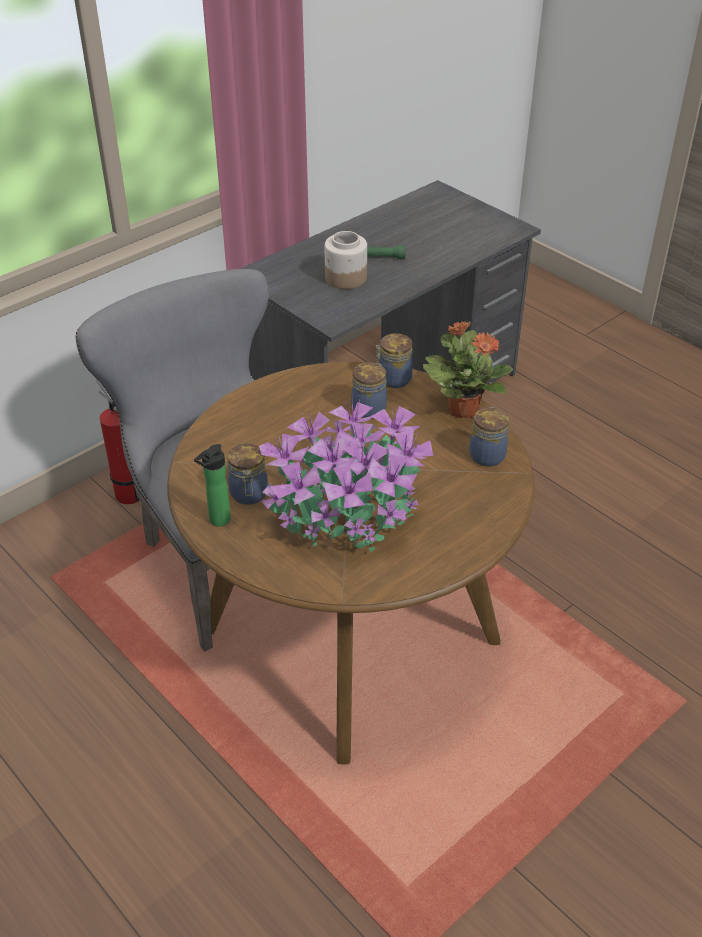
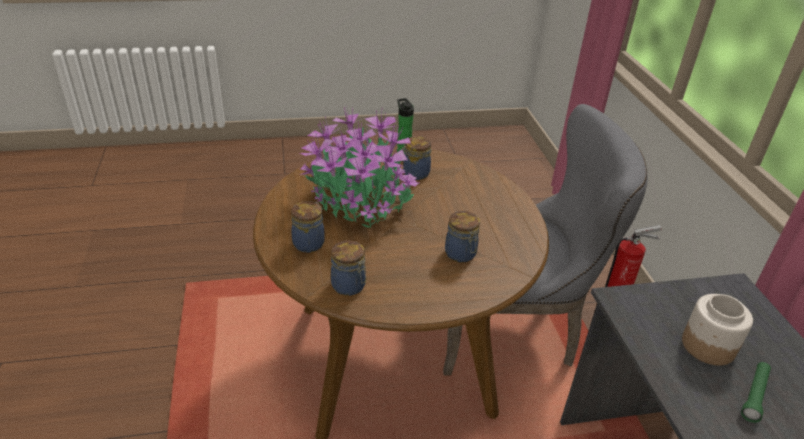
camera: 120 degrees right, 5 degrees down
jar [375,333,413,388] -> jar moved to [291,201,325,253]
potted plant [423,321,513,418] -> none

